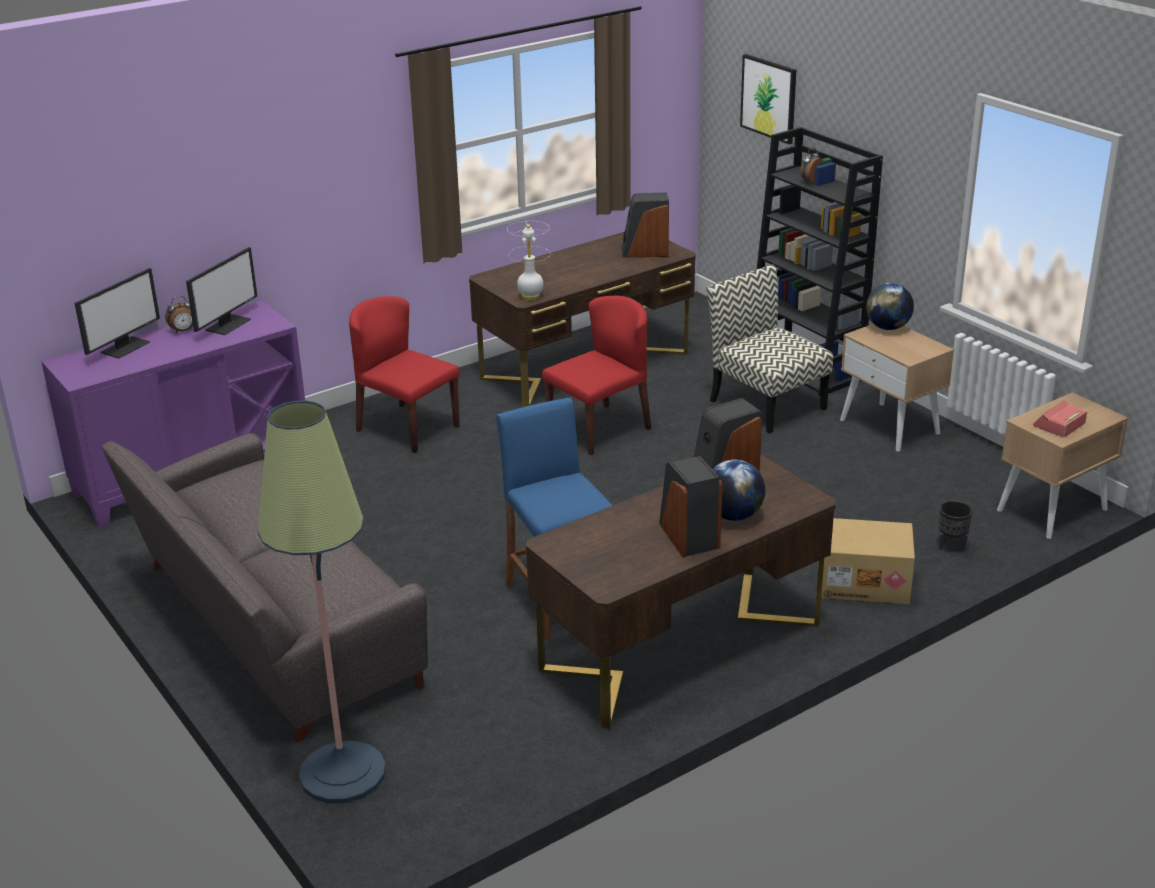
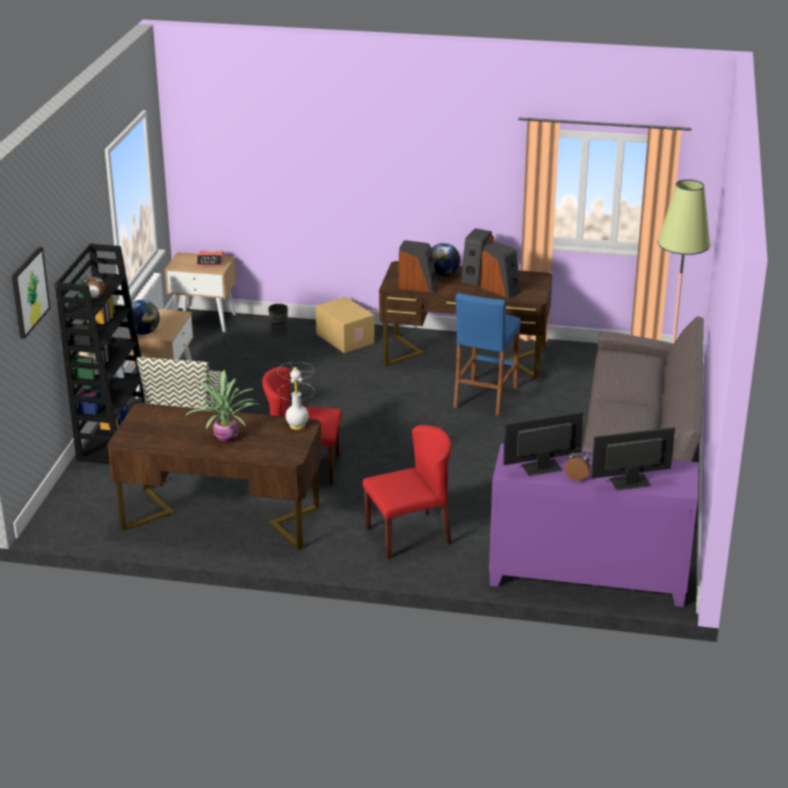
camera: 135 degrees left, 0 degrees up
red chair [349,296,459,453] -> red chair turned 105 degrees counterclockwise [363,425,452,559]
speaker [621,192,669,257] -> speaker moved to [481,241,521,299]
none -> potted plant [185,370,260,442]

